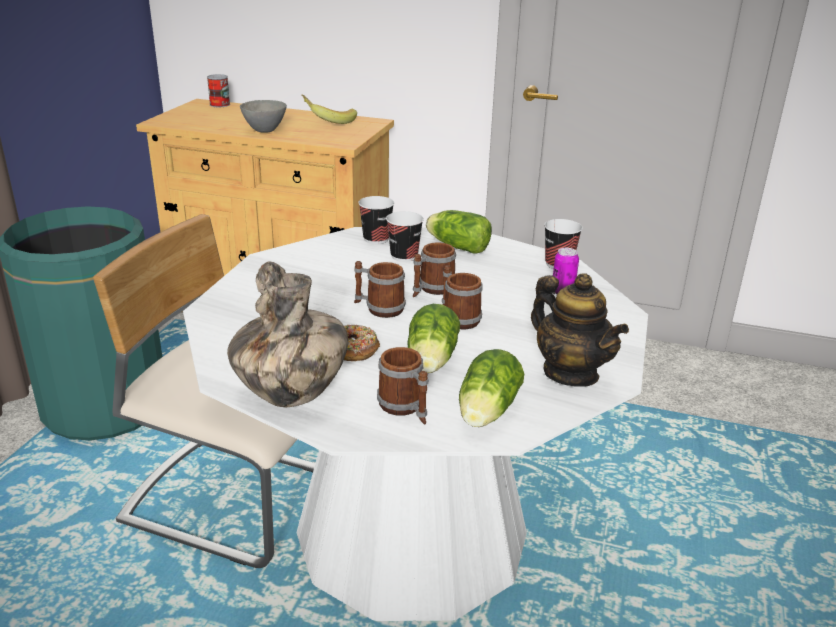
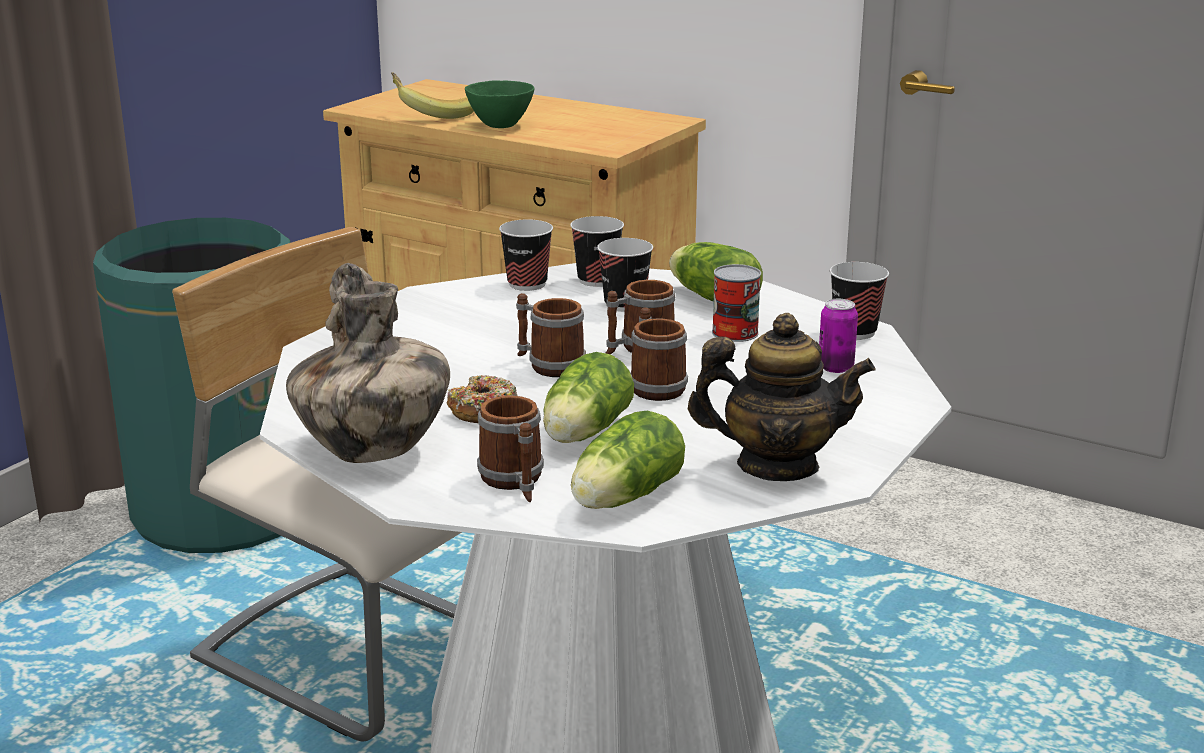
camera: 15 degrees right, 5 degrees down
can [207,74,230,107] -> can moved to [712,264,761,342]
grey bowl [240,100,287,133] -> green bowl [465,80,534,128]
banana [301,94,357,124] -> banana moved to [391,72,474,119]
teapot [531,273,629,387] -> teapot turned 60 degrees counterclockwise [688,313,875,481]
none -> cup [499,219,553,291]

